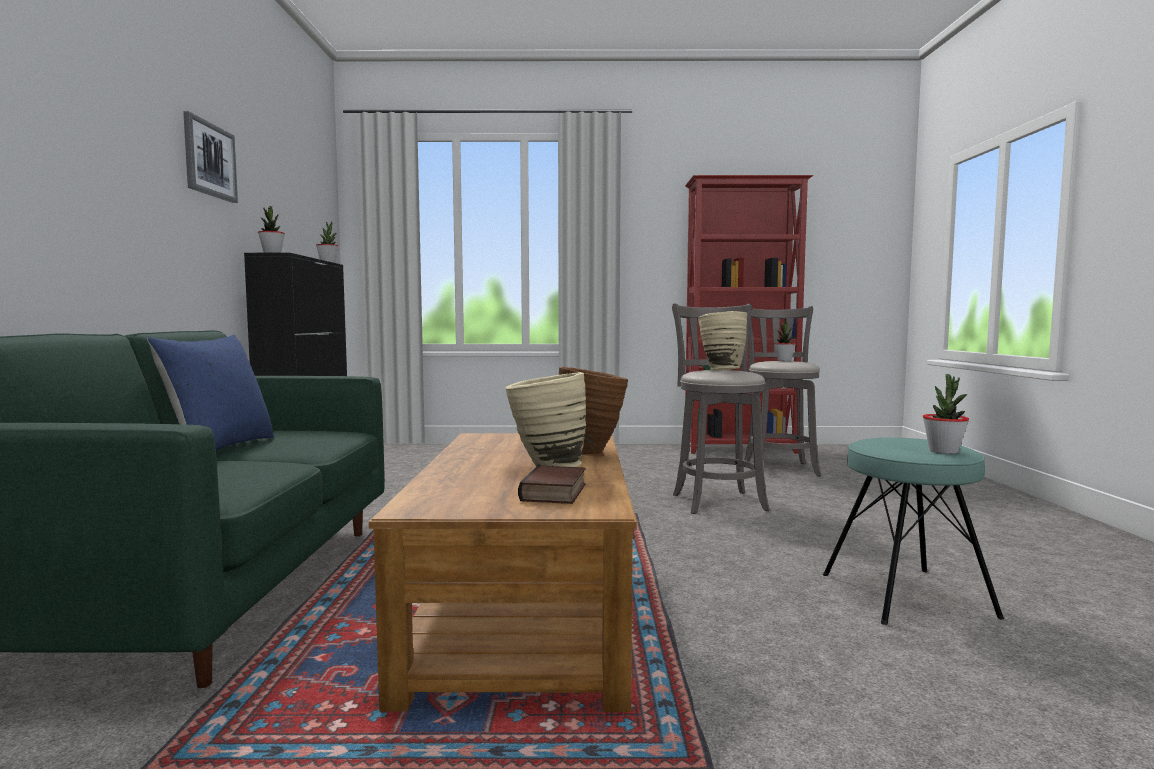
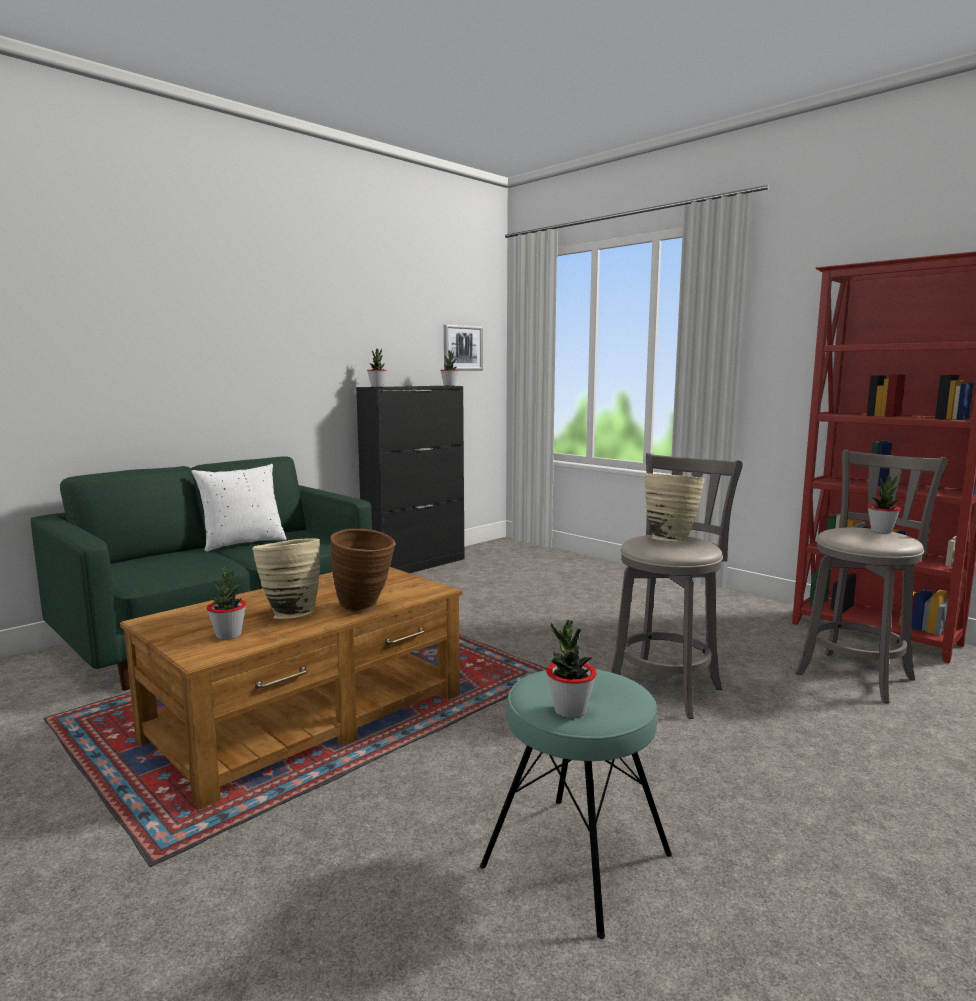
camera: 45 degrees right, 5 degrees up
blue pillow [147,335,274,450] -> white pillow [191,464,287,552]
picture [183,111,238,203] -> picture moved to [444,325,483,370]
book [518,466,585,504] -> potted plant [207,567,246,640]

